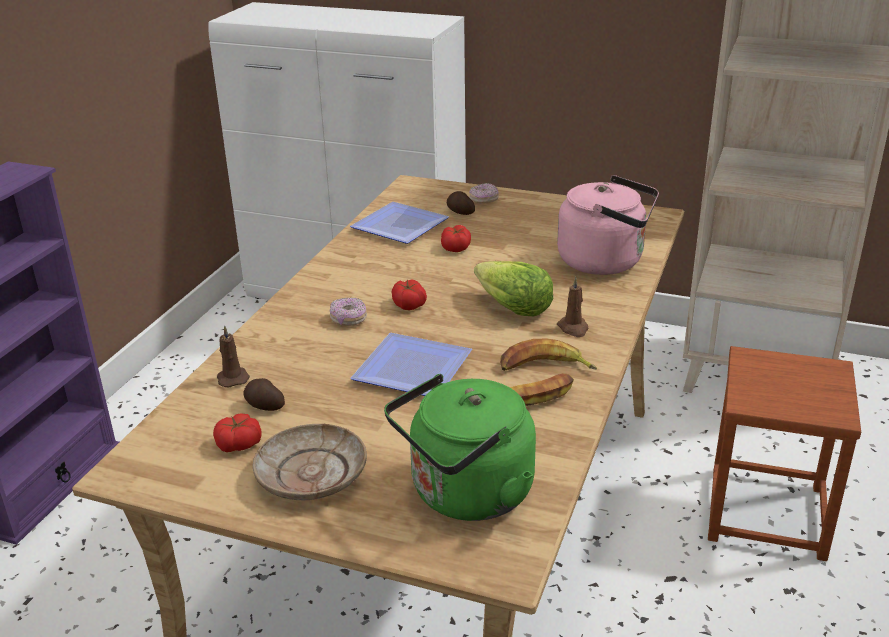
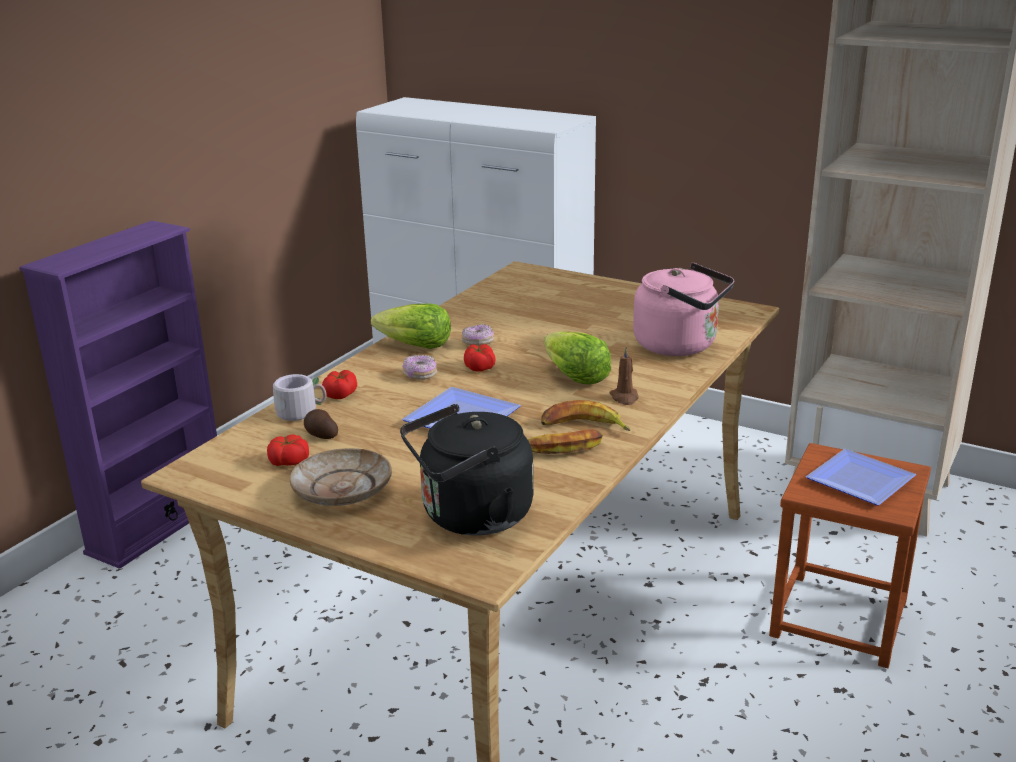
camera: 10 degrees right, 5 degrees down
brown candle [217,326,250,387] -> grey mug [273,374,327,421]
plate [350,202,449,244] -> plate moved to [806,449,916,505]
green kettle [384,374,536,521] -> black kettle [400,404,533,536]
tomato [441,225,471,252] -> tomato moved to [322,370,357,399]
potato [447,191,475,215] -> none
donut [469,183,499,203] -> donut moved to [462,324,494,346]
none -> lettuce [371,304,451,349]

